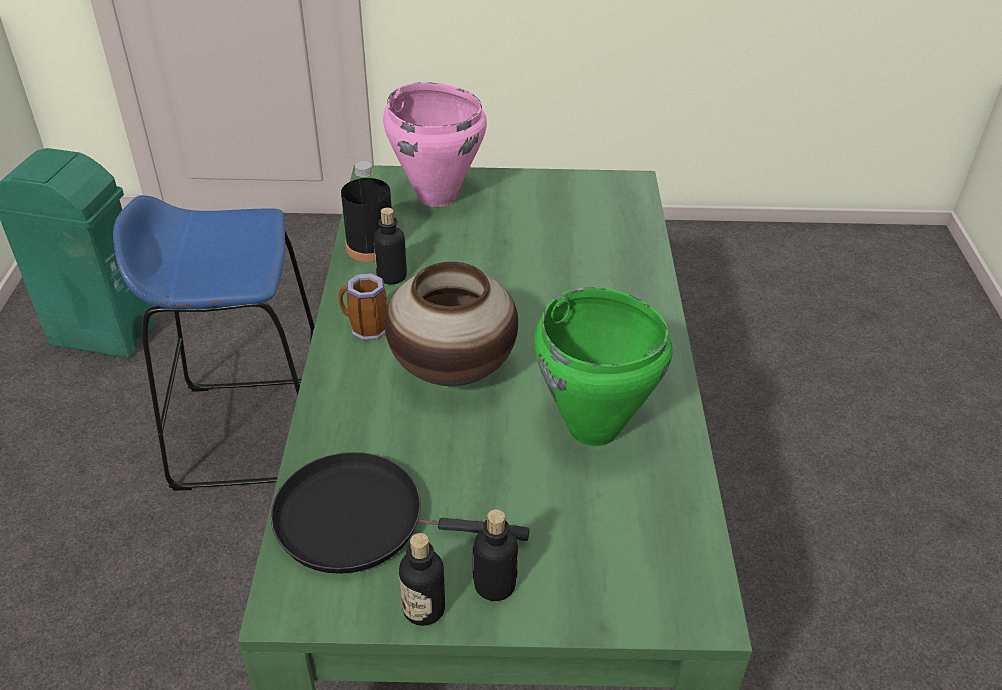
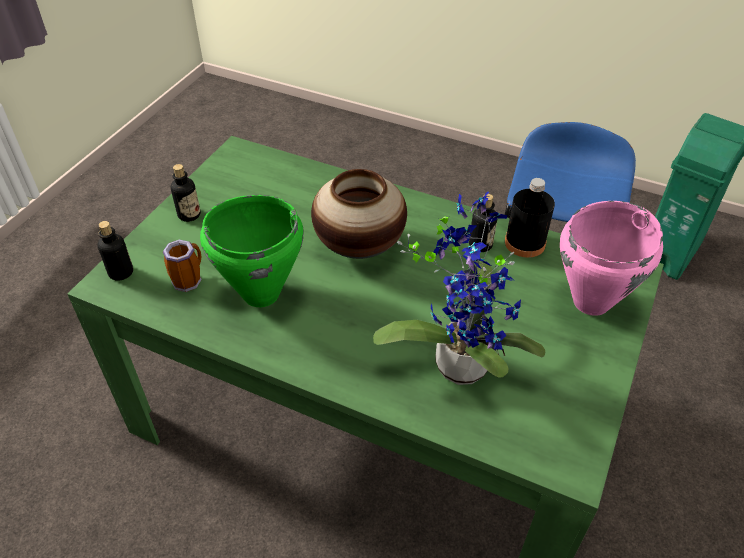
camera: 115 degrees right, 5 degrees up
black frying pan [271,452,530,574] -> none
mug [339,273,387,341] -> mug moved to [163,240,202,292]
bottle [399,533,445,626] -> bottle moved to [97,221,133,281]
none -> potted plant [373,192,546,385]

